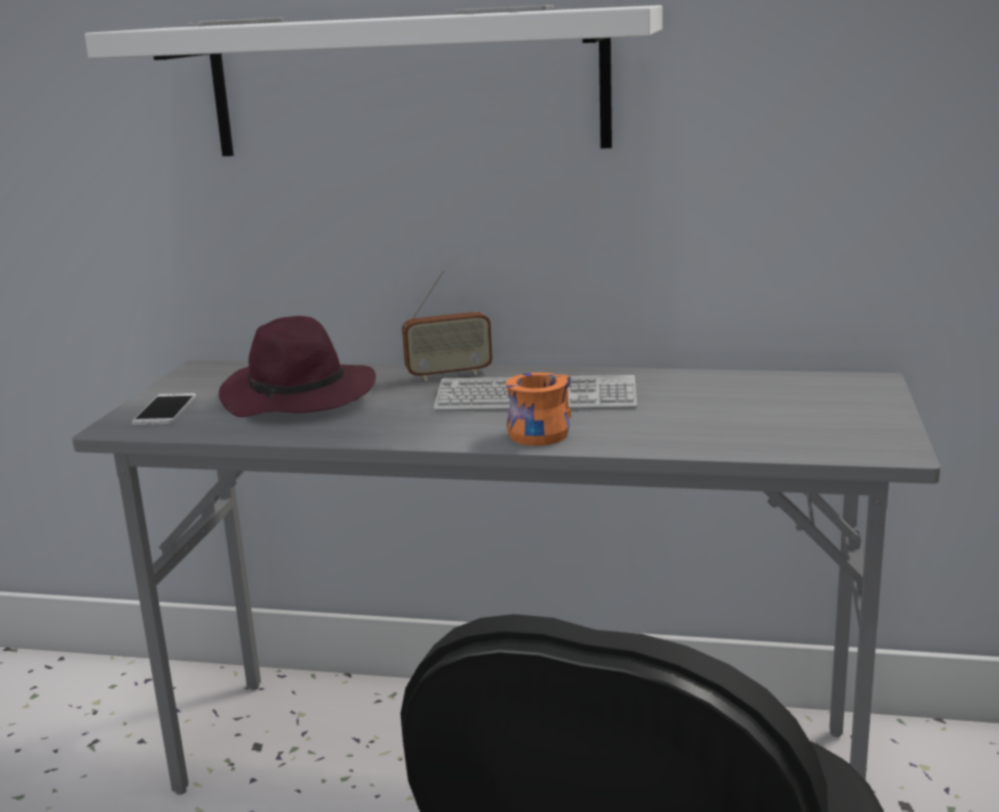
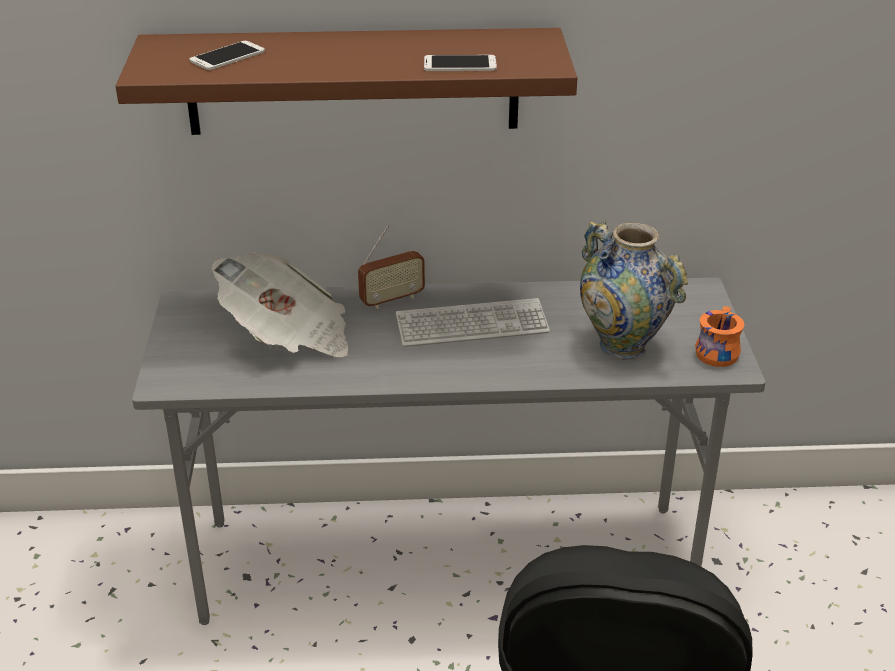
camera: 15 degrees left, 15 degrees up
white shelf [85,5,662,156] -> brown shelf [116,28,577,135]
phone [132,393,196,426] -> none
purple hat [219,316,376,417] -> newspaper [212,253,348,357]
orange mug [506,372,571,446] -> orange mug moved to [695,306,744,367]
none -> vase [580,221,688,360]

